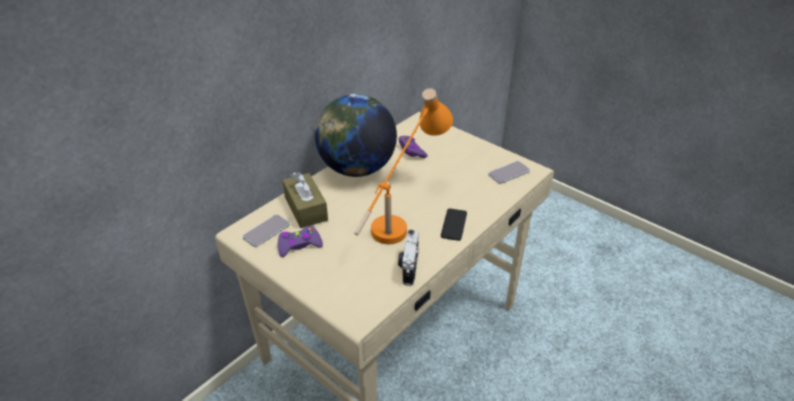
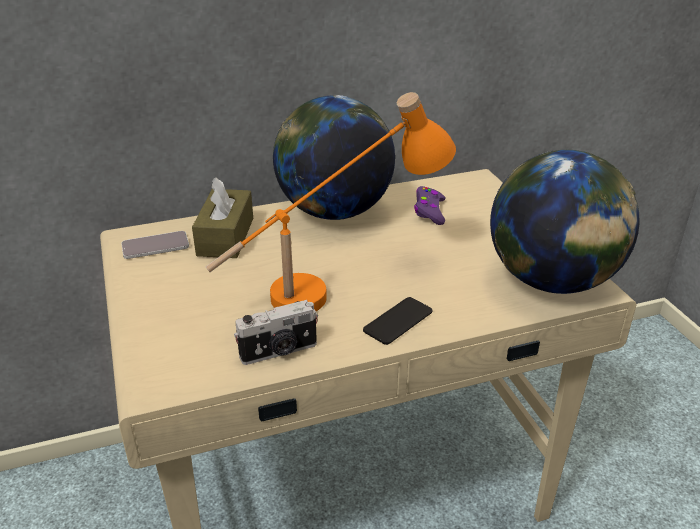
camera: 30 degrees right, 5 degrees down
purple game controller [278,226,323,257] -> none
camera [398,230,419,286] -> camera turned 150 degrees counterclockwise [234,300,318,365]
phone [489,161,530,184] -> globe [490,150,640,294]

